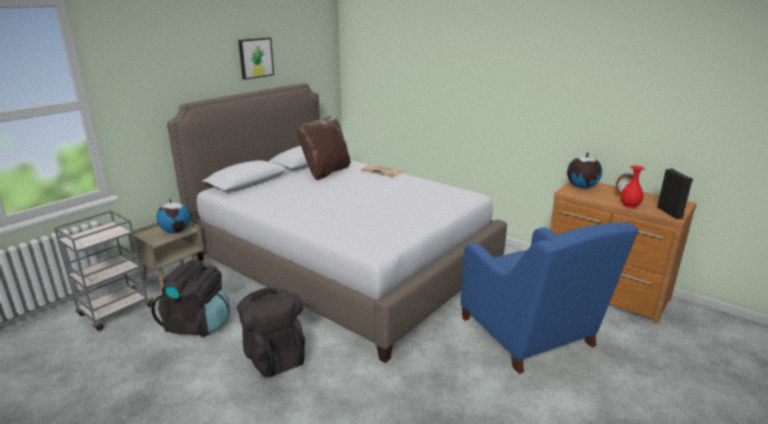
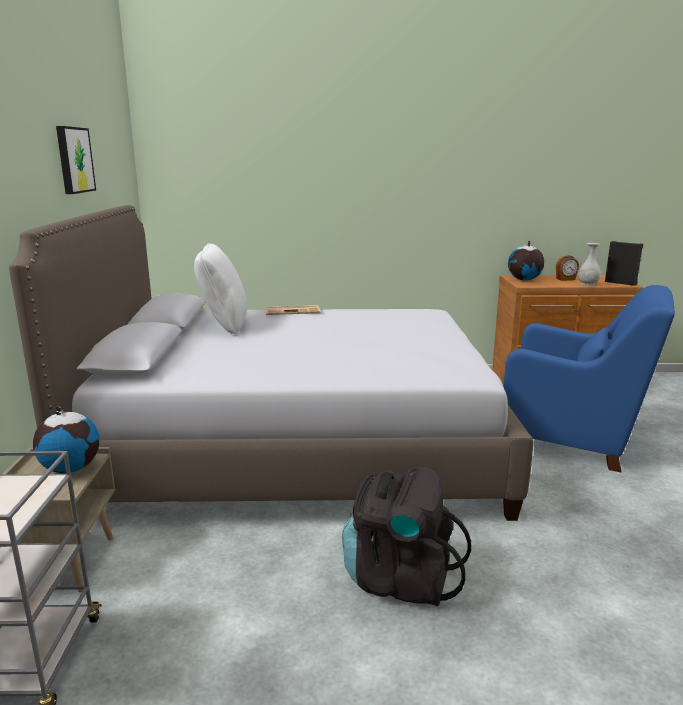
camera: 40 degrees left, 5 degrees down
black backpack [151,259,230,337] -> none
brown pillow [297,116,350,180] -> white pillow [194,243,247,335]
red vase [620,166,645,208] -> white vase [578,243,601,286]

